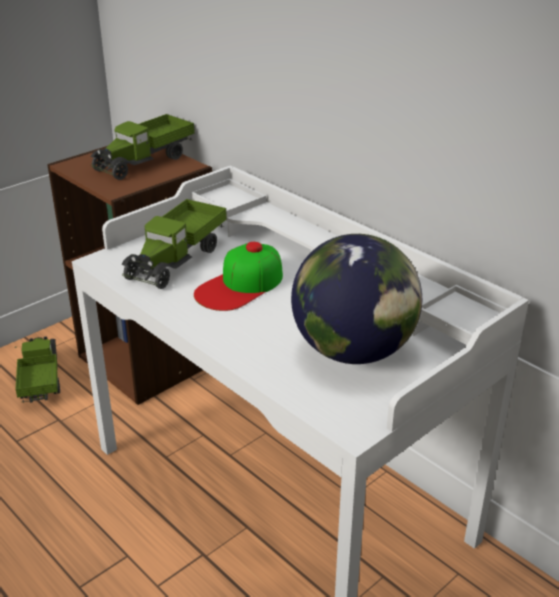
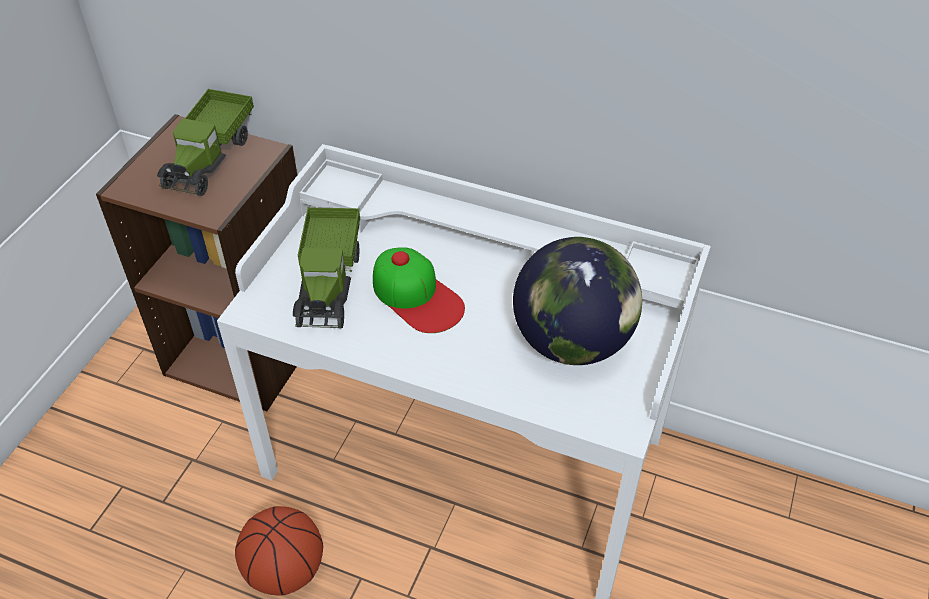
camera: 25 degrees left, 15 degrees up
toy truck [15,336,60,403] -> none
cap [194,242,283,311] -> cap turned 60 degrees counterclockwise [373,247,465,333]
none -> basketball [235,506,323,595]

